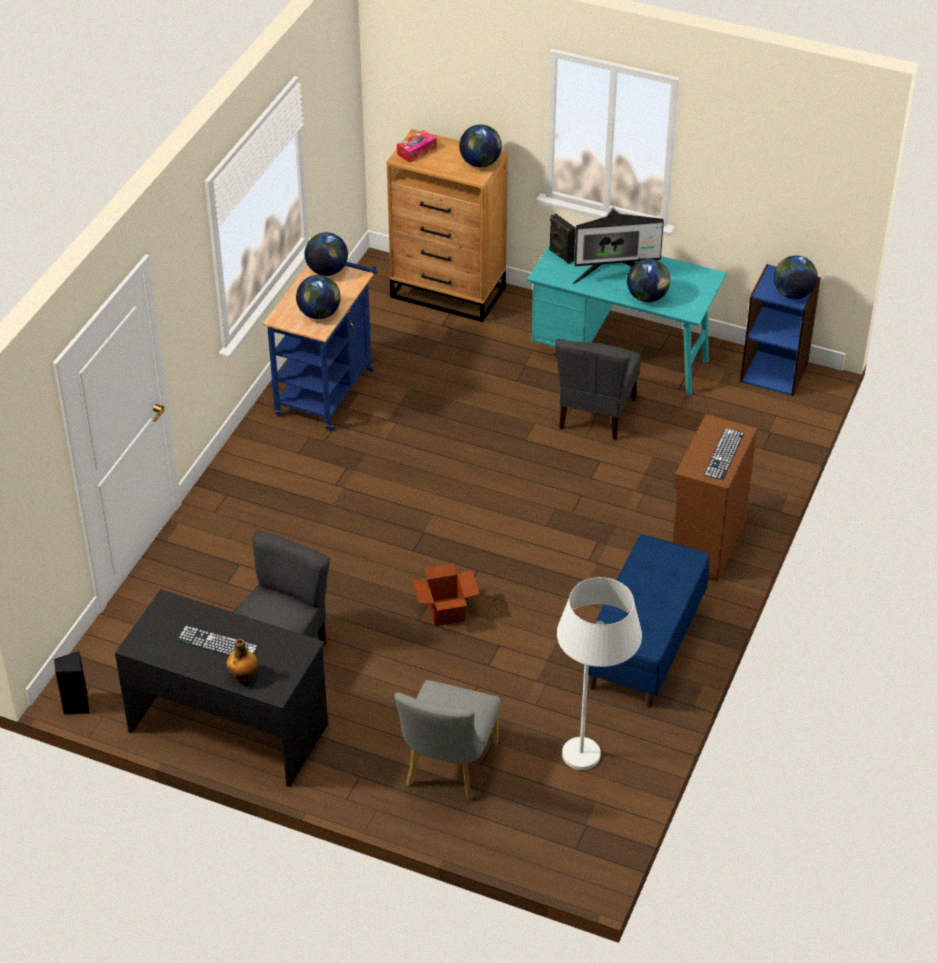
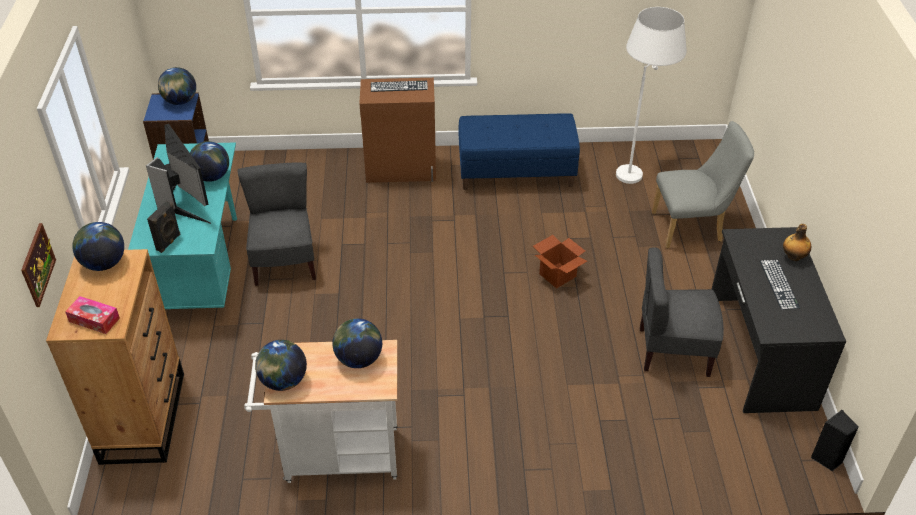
camera: 115 degrees left, 0 degrees up
blue cart [263,262,378,431] -> white cart [244,340,397,483]
grey chair [555,339,641,440] -> grey chair turned 90 degrees counterclockwise [238,162,316,286]
none -> picture [21,223,56,307]

